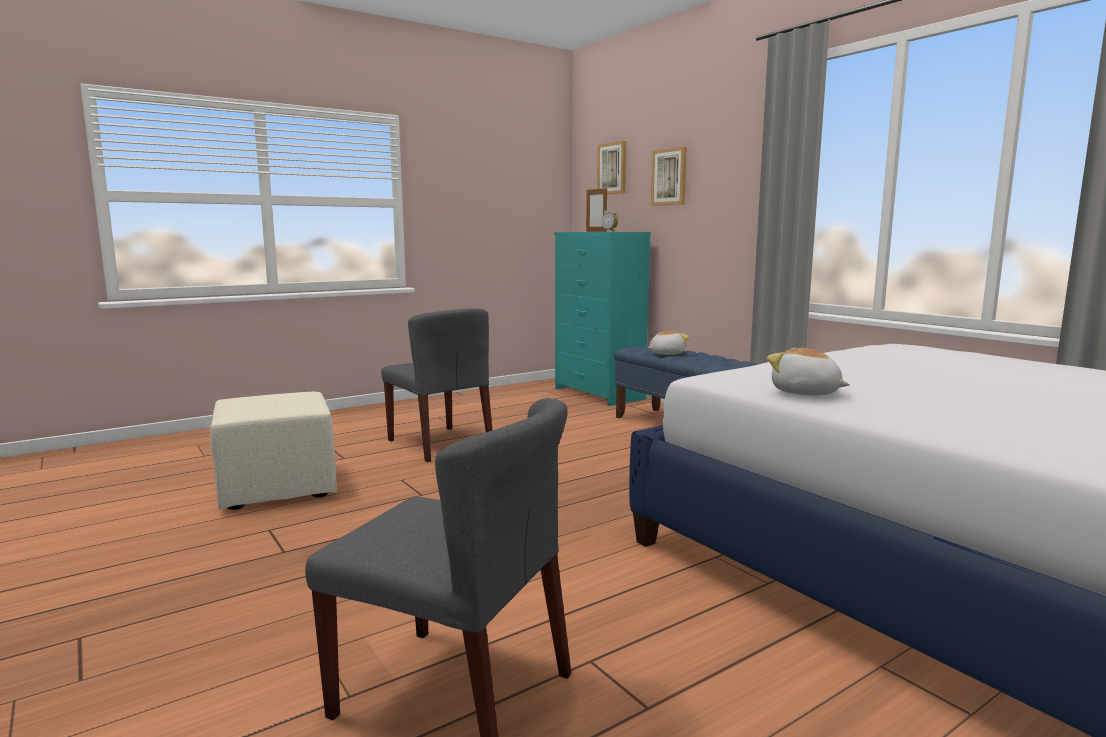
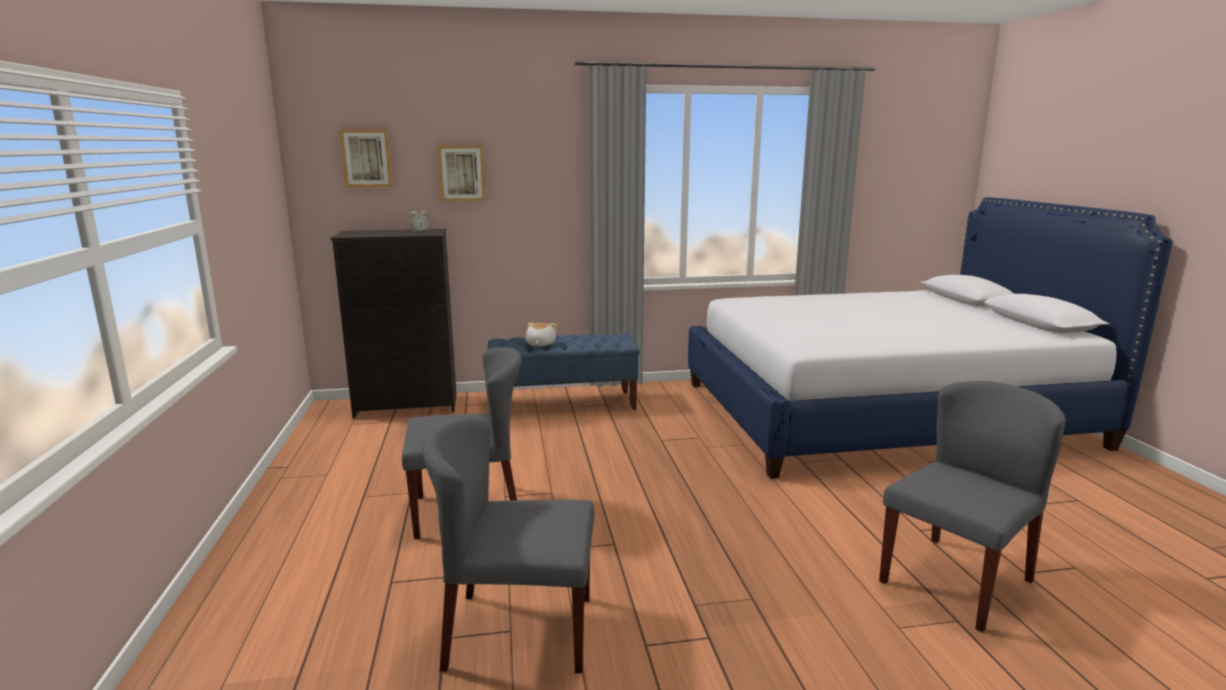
camera: 65 degrees left, 5 degrees up
beige ottoman [210,392,337,510] -> grey chair [422,417,594,673]
turquoise dresser [554,232,651,406] -> black dresser [331,229,457,418]
picture frame [586,188,607,232] -> none
plush toy [767,348,850,396] -> none

